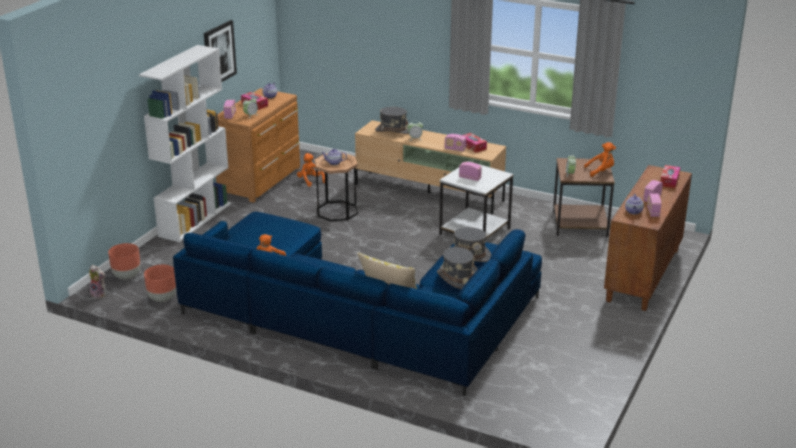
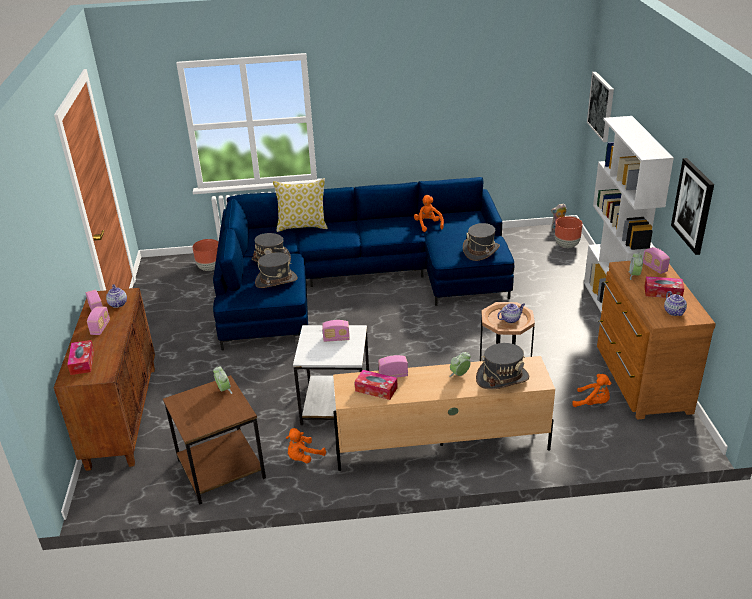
camera: 150 degrees right, 5 degrees up
brown planter [144,265,176,302] -> brown planter moved to [192,239,219,271]
orange plush toy [584,142,616,177] -> orange plush toy moved to [286,428,326,463]
none -> grey hat [463,223,500,261]
none -> picture [587,72,614,142]

